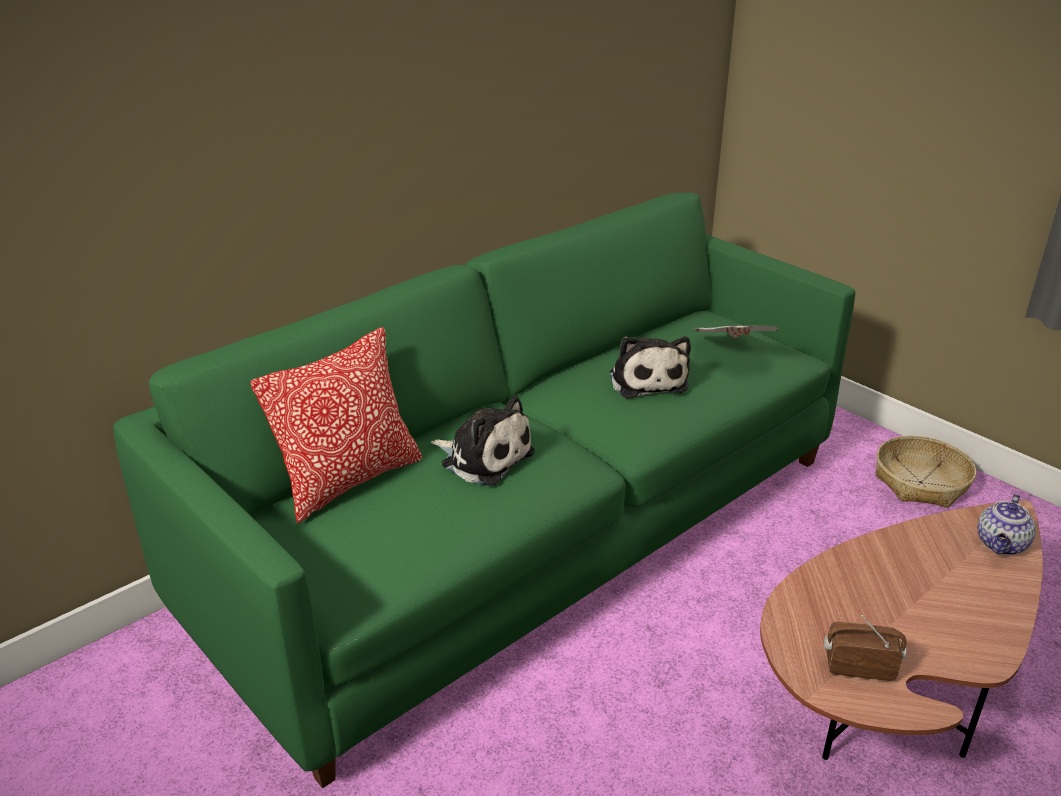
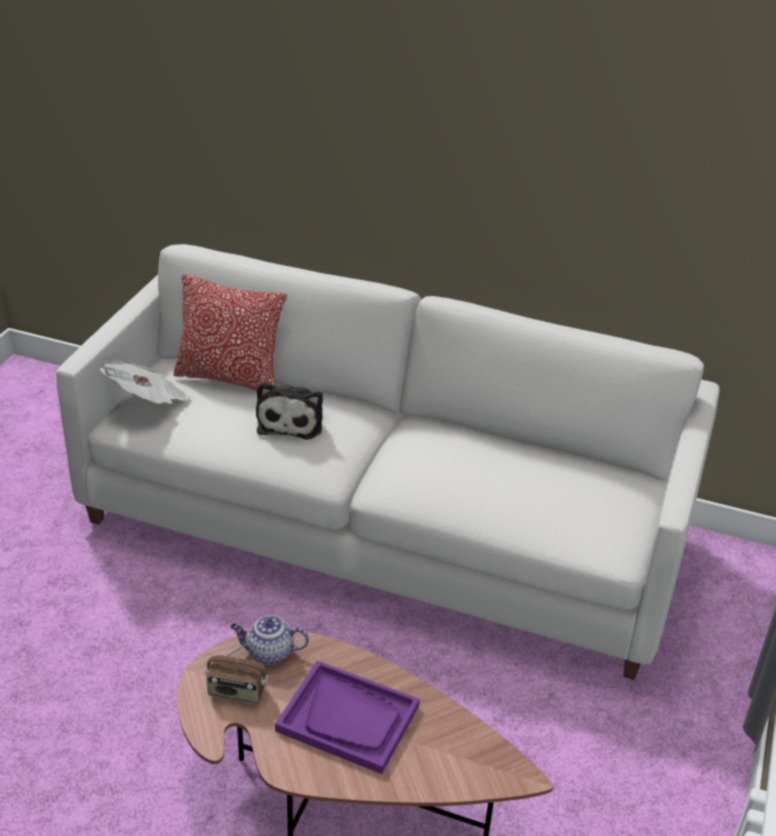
camera: 60 degrees right, 5 degrees up
green sofa [113,193,856,788] -> white sofa [56,244,720,680]
plush toy [610,336,691,399] -> none
newspaper [694,325,779,338] -> newspaper moved to [99,358,190,404]
radio [824,615,907,681] -> radio turned 120 degrees clockwise [205,643,268,705]
basket [876,436,976,508] -> none
teapot [978,494,1036,555] -> teapot moved to [230,615,309,665]
none -> purple tray [275,660,420,774]

